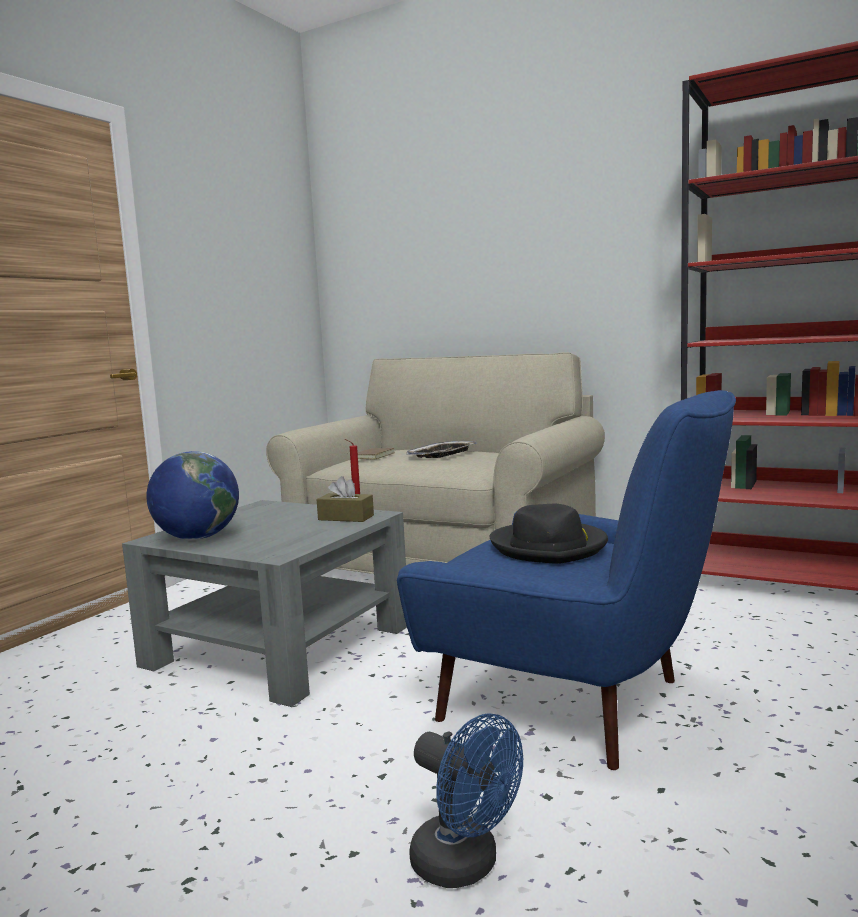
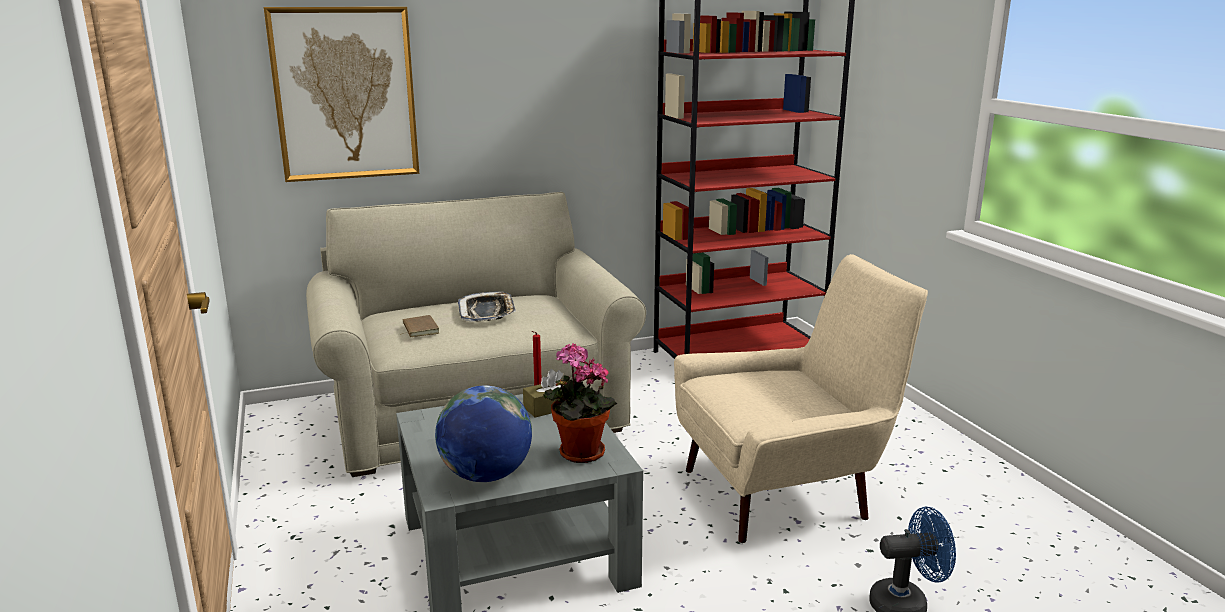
camera: 50 degrees left, 10 degrees up
blue armchair [397,390,736,770] -> beige armchair [674,254,928,543]
black hat [490,504,608,564] -> none
none -> picture [264,7,419,182]
none -> potted plant [543,343,617,463]

